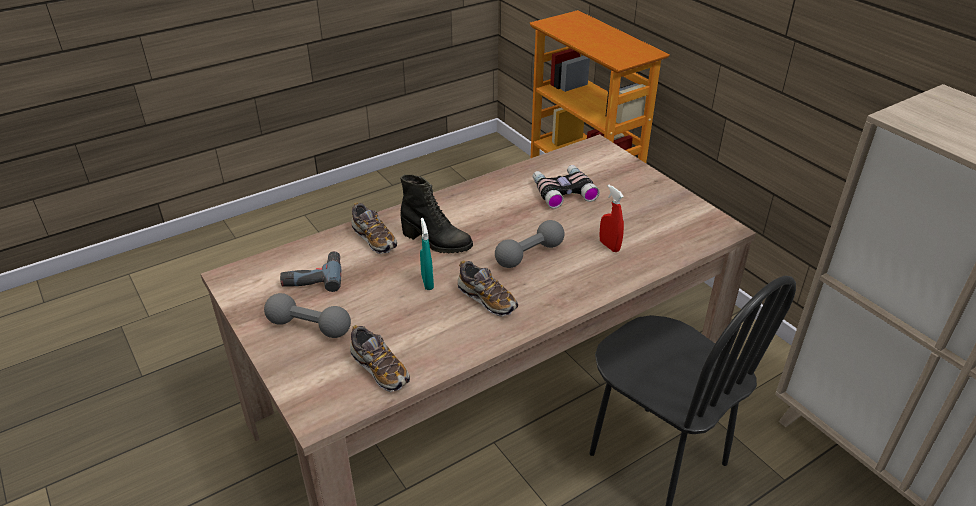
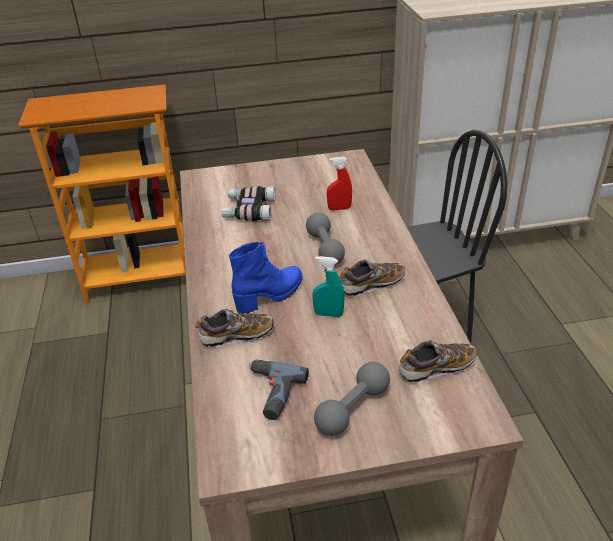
camera: 65 degrees left, 0 degrees up
black boot [400,175,473,253] -> blue boot [229,242,303,314]

